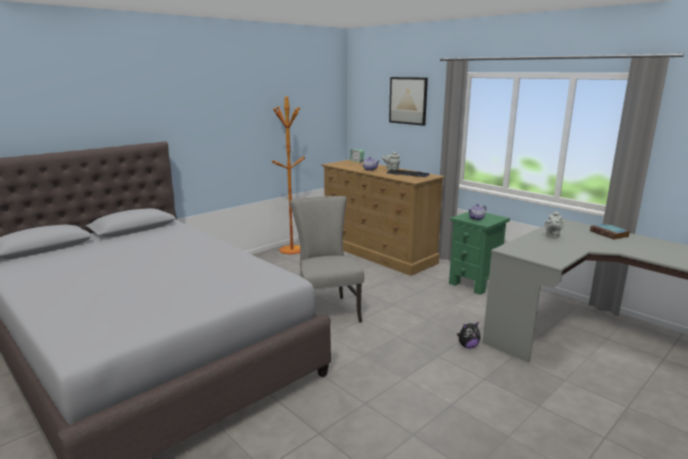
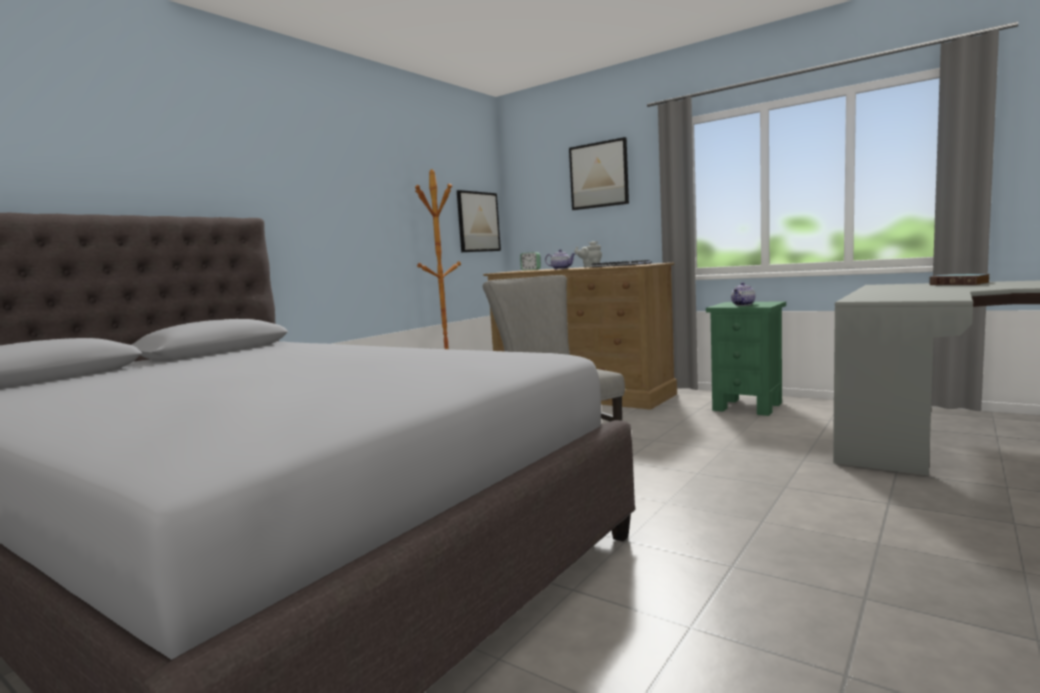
camera: 10 degrees left, 10 degrees down
plush toy [457,322,481,348] -> none
grey teapot [544,211,564,239] -> none
none -> picture [457,190,501,252]

